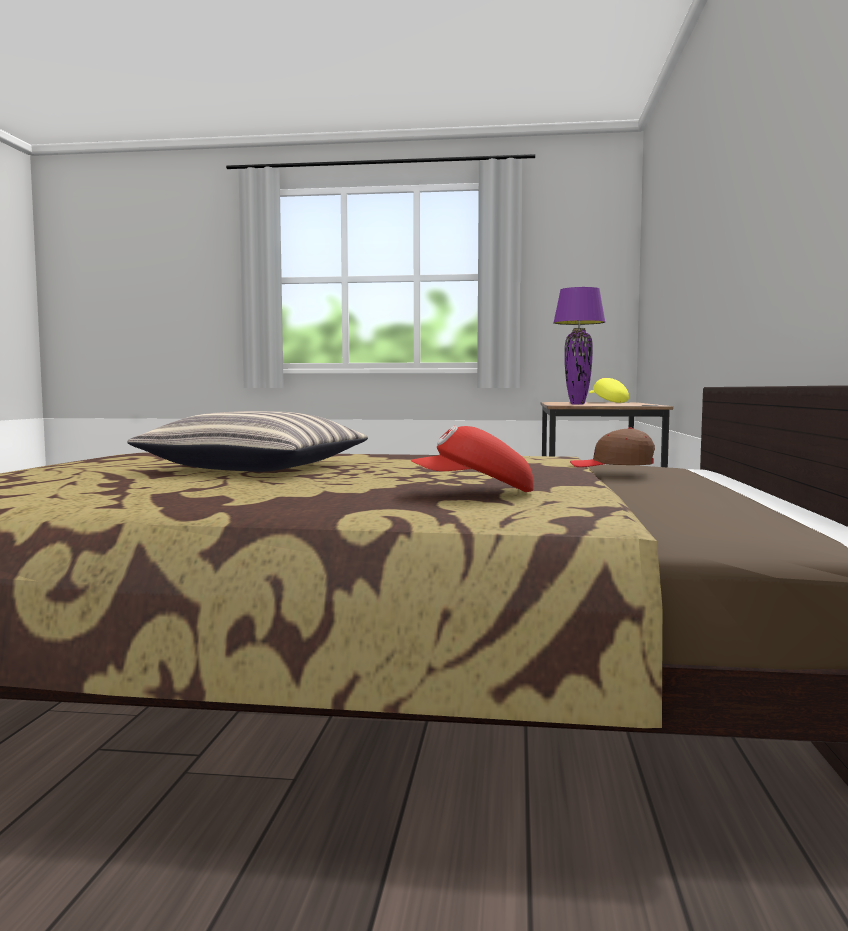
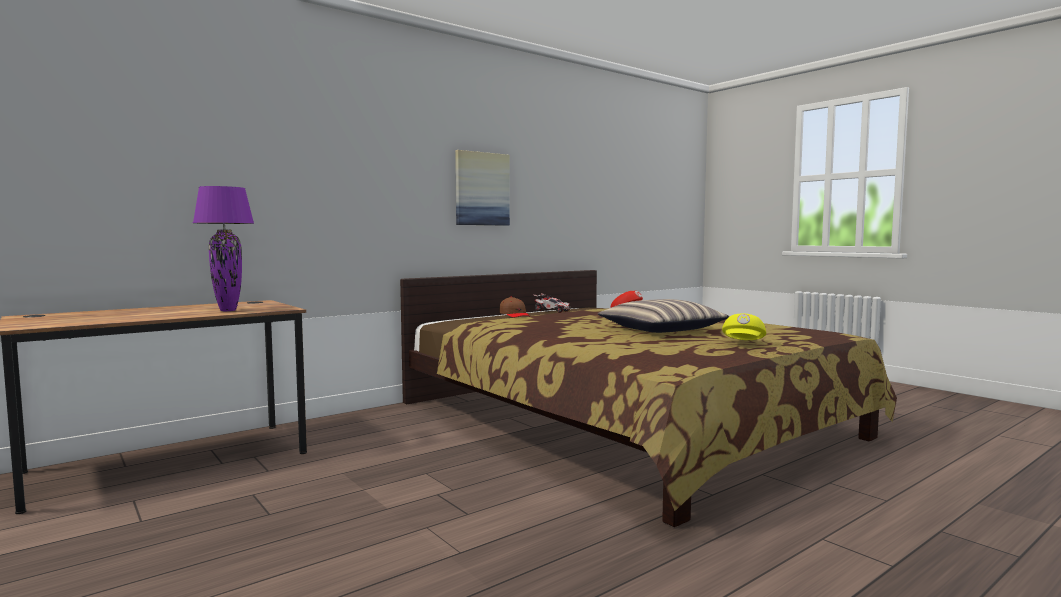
camera: 135 degrees left, 0 degrees up
yellow cap [589,378,629,403] -> yellow cap moved to [722,313,766,340]
none -> picture [455,150,510,226]
none -> toy car [533,293,571,313]

